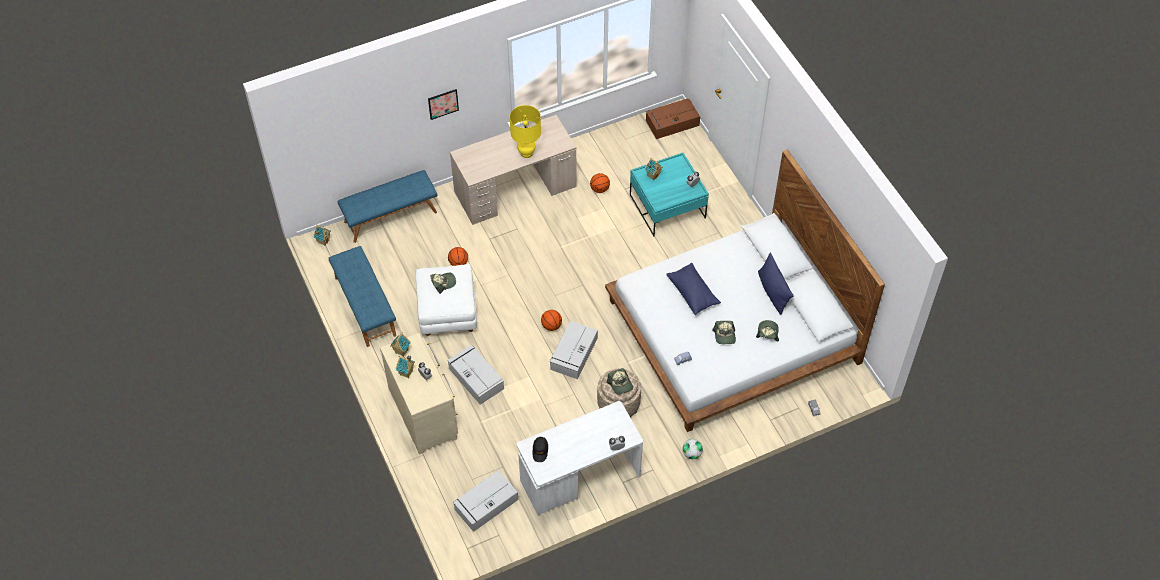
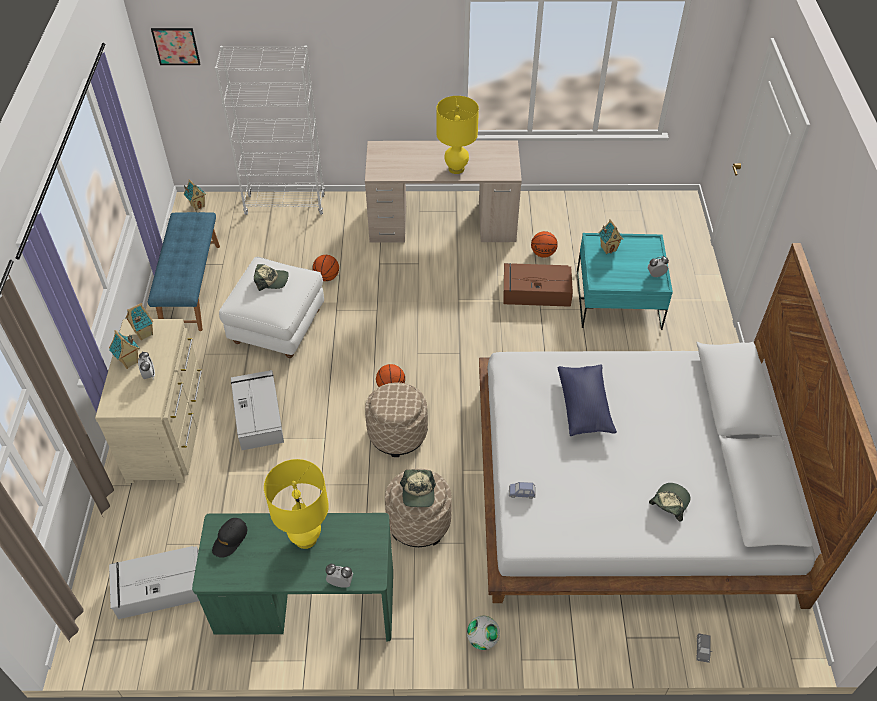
camera: 25 degrees right, 5 degrees down
blue bench [338,170,437,243] -> white bookcase [215,46,325,215]
picture [428,89,459,120] -> picture moved to [151,28,200,65]
white desk [517,401,643,515] -> green desk [192,513,393,642]
grey storage box [550,321,598,379] -> beige ottoman [365,383,428,457]
brown storage box [646,98,700,139] -> brown storage box moved to [504,263,573,307]
cap [712,321,736,344] -> none
blue pillow [758,253,794,315] -> none
none -> yellow table lamp [264,459,329,549]

